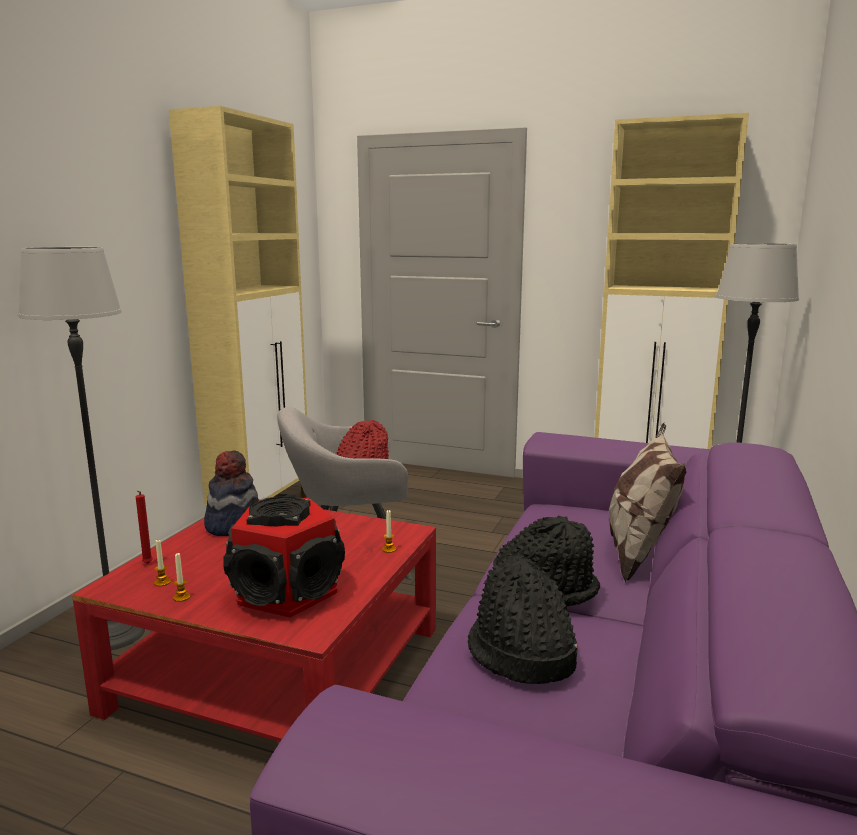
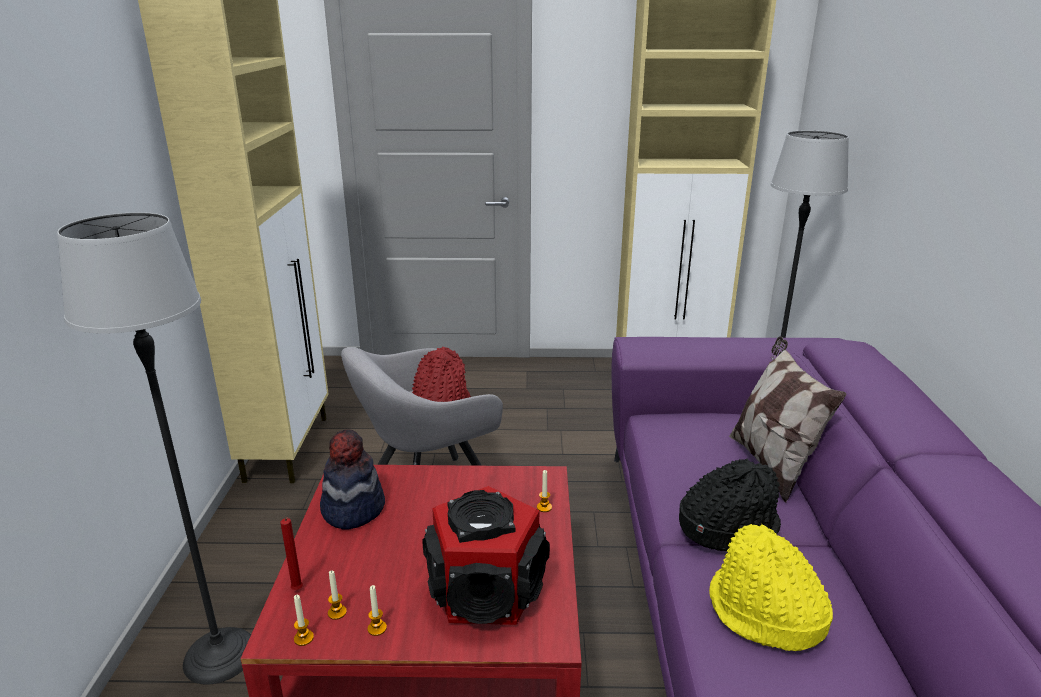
camera: 20 degrees left, 10 degrees up
black hat [468,556,578,684] -> yellow hat [709,524,833,651]
none -> candle [294,595,314,646]

